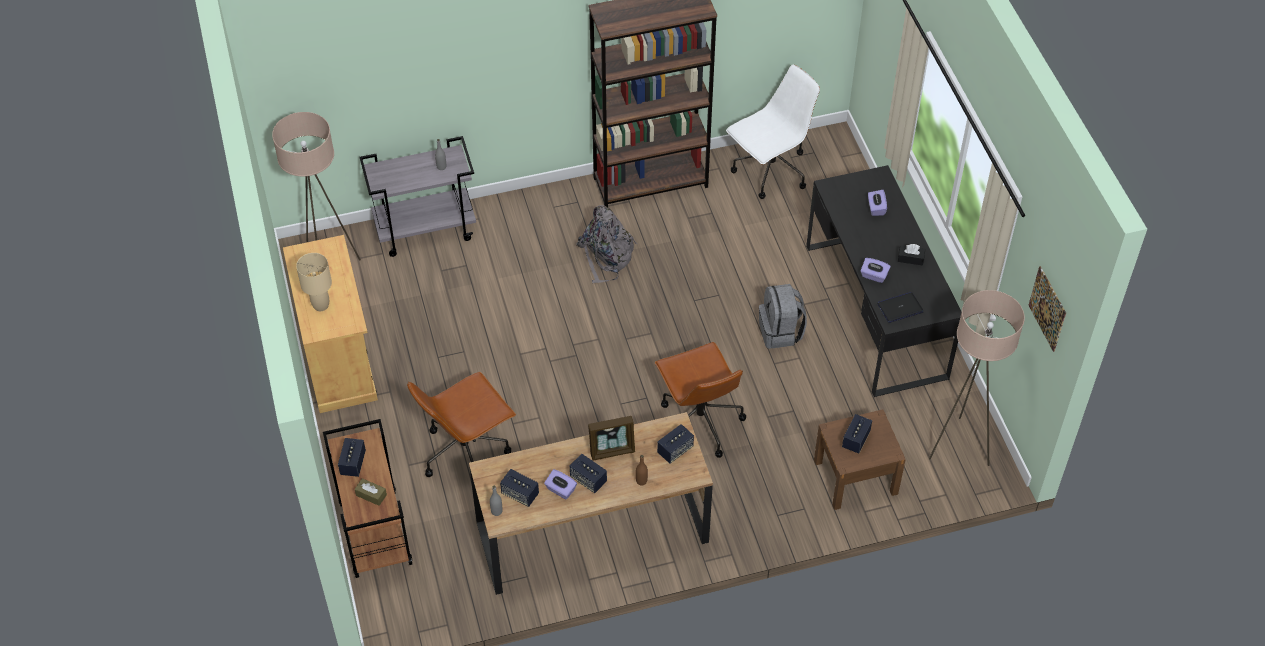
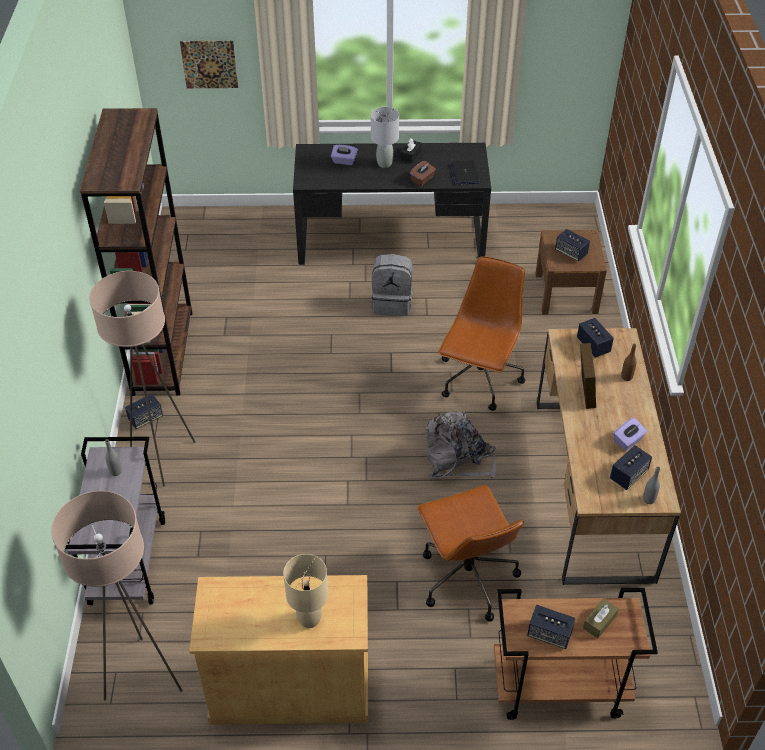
camera: 75 degrees left, 5 degrees down
speaker [570,454,607,493] -> speaker moved to [125,394,163,429]
grey backpack [577,205,637,283] -> grey backpack moved to [425,412,496,479]
brown office chair [655,342,746,458] -> brown office chair turned 60 degrees counterclockwise [438,256,526,411]
white office chair [726,65,820,199] -> none
purple tissue box [860,258,891,283] -> brown tissue box [410,161,436,186]
beige floor lamp [929,290,1025,466] -> beige floor lamp moved to [89,271,195,487]
picture [1028,266,1066,352] -> picture moved to [180,41,238,88]
none -> grey table lamp [371,107,399,168]

